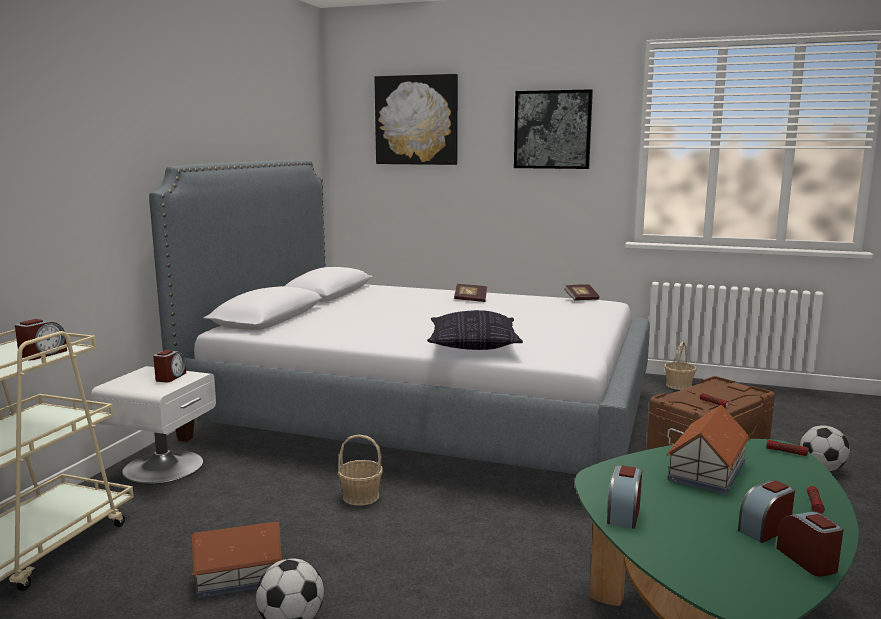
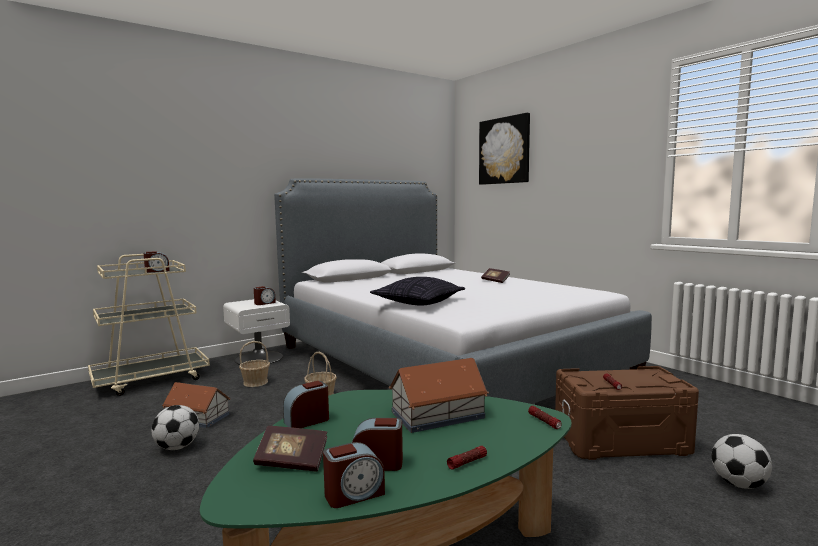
camera: 35 degrees right, 5 degrees down
picture [514,89,593,169] -> none
book [564,285,600,301] -> book moved to [253,426,327,472]
basket [664,342,697,390] -> basket moved to [239,341,270,387]
alarm clock [776,511,844,577] -> alarm clock turned 45 degrees clockwise [323,442,385,508]

